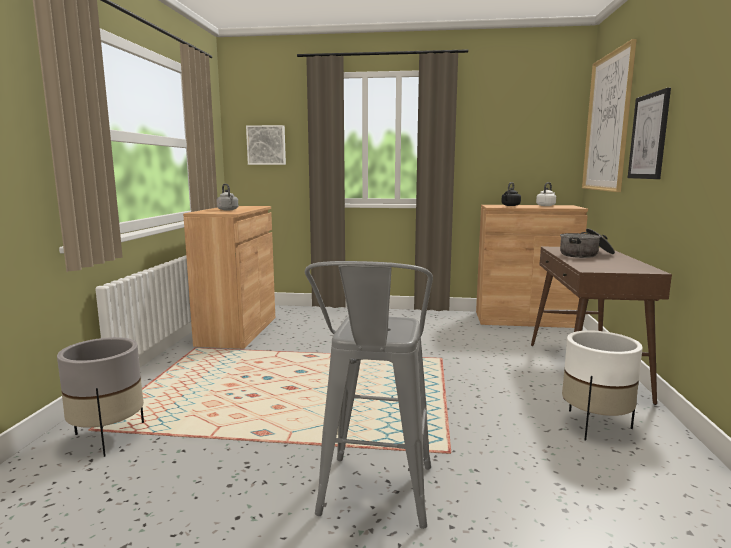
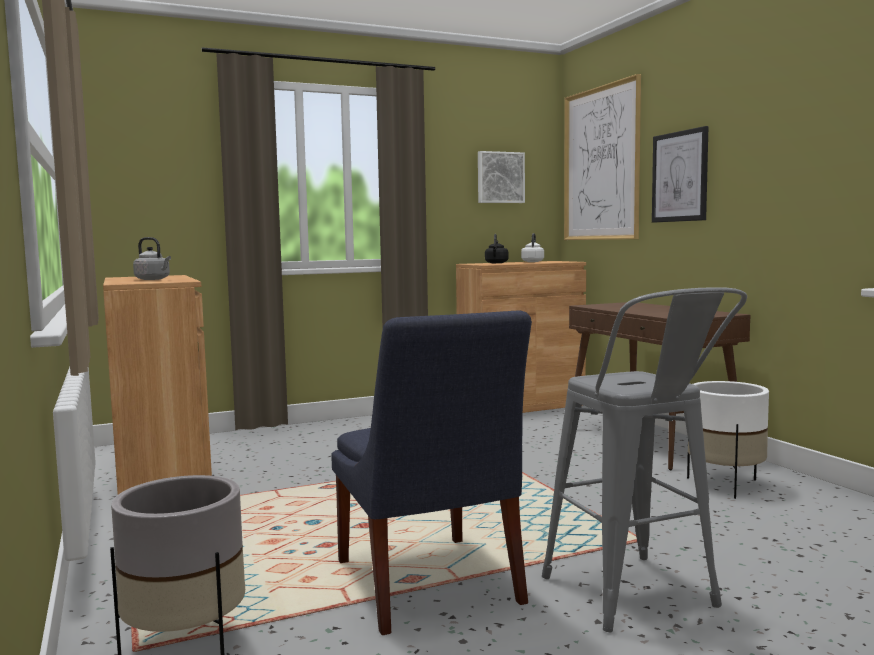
camera: 30 degrees left, 5 degrees down
picture [246,125,286,165] -> picture moved to [478,151,525,203]
cooking pot [560,228,615,258] -> none
none -> blue chair [331,310,532,635]

